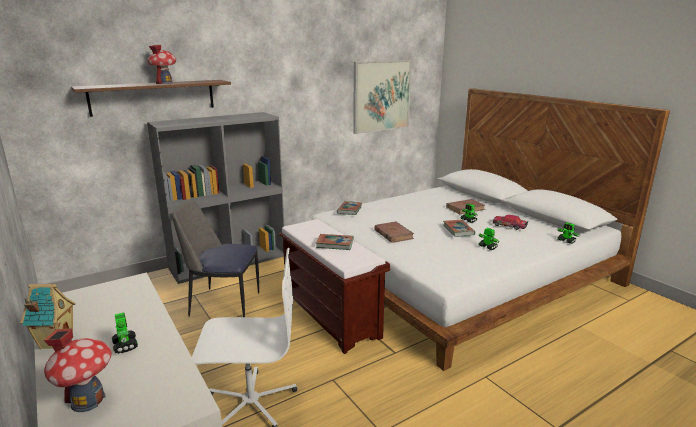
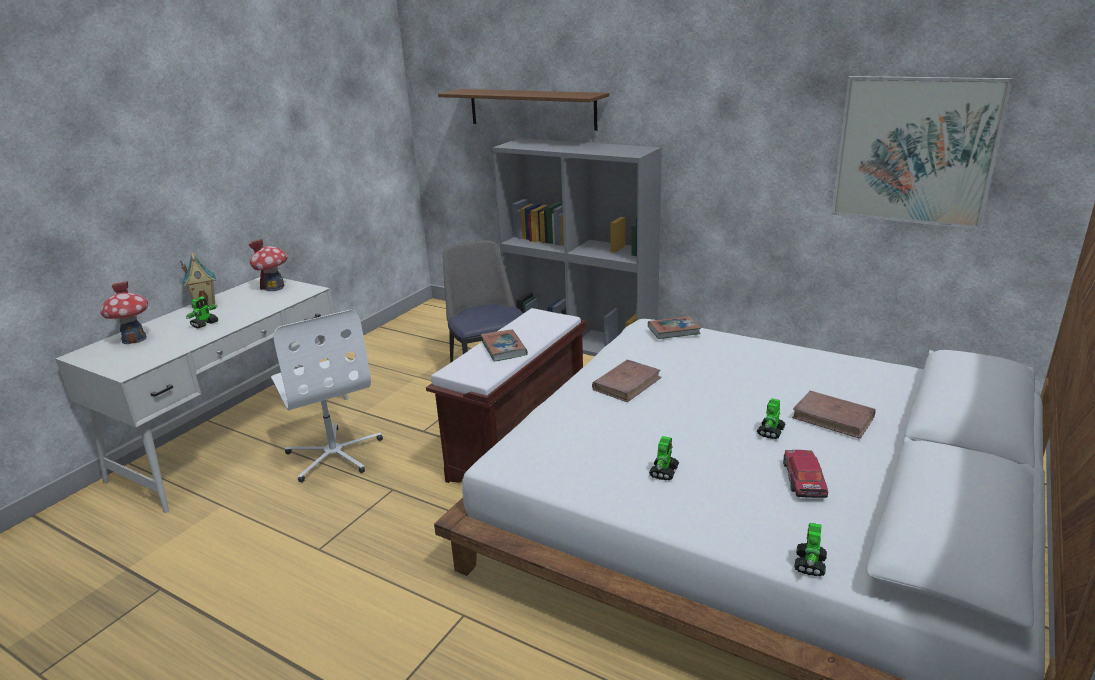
camera: 65 degrees right, 5 degrees up
toy house [147,45,176,84] -> toy house moved to [248,239,288,291]
book [443,220,475,237] -> none

